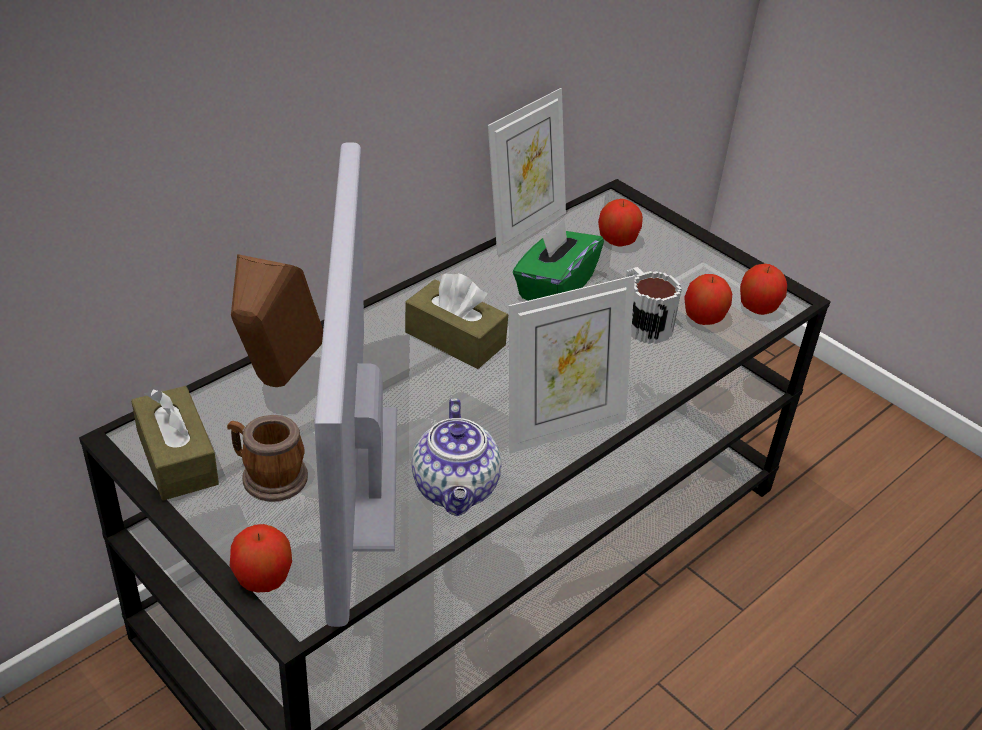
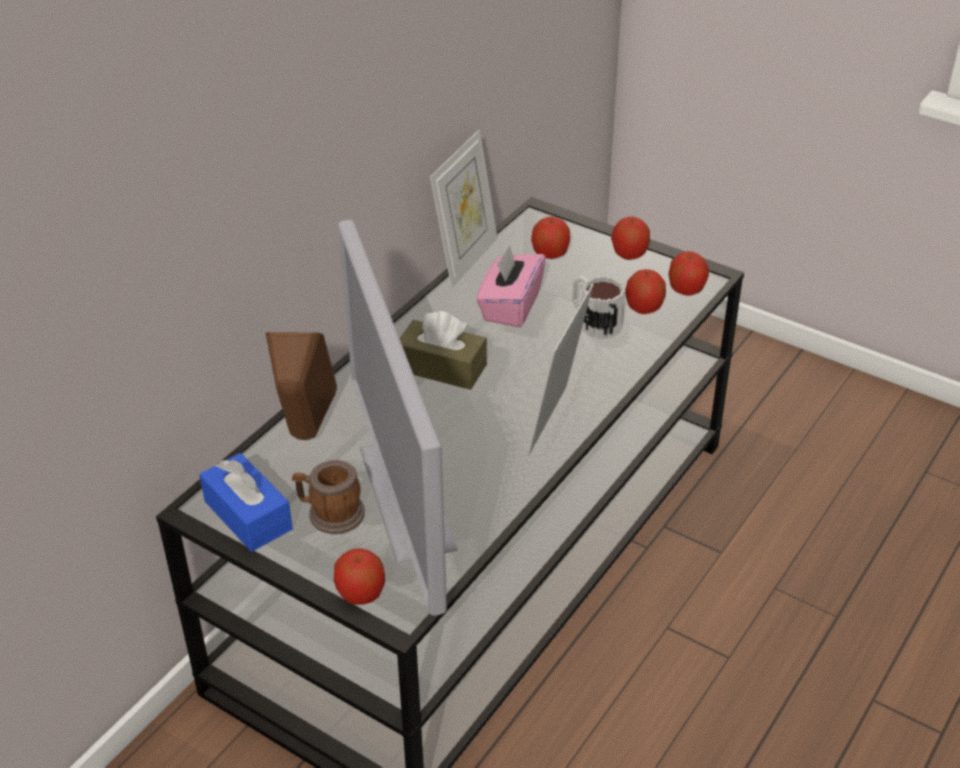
camera: 10 degrees left, 0 degrees up
brown tissue box [131,386,219,501] -> blue tissue box [199,453,293,552]
teapot [412,398,502,516] -> none
picture frame [509,275,635,453] -> picture frame turned 150 degrees clockwise [527,284,594,457]
green tissue box [513,218,604,301] -> pink tissue box [476,245,546,327]
none -> apple [611,217,650,260]

